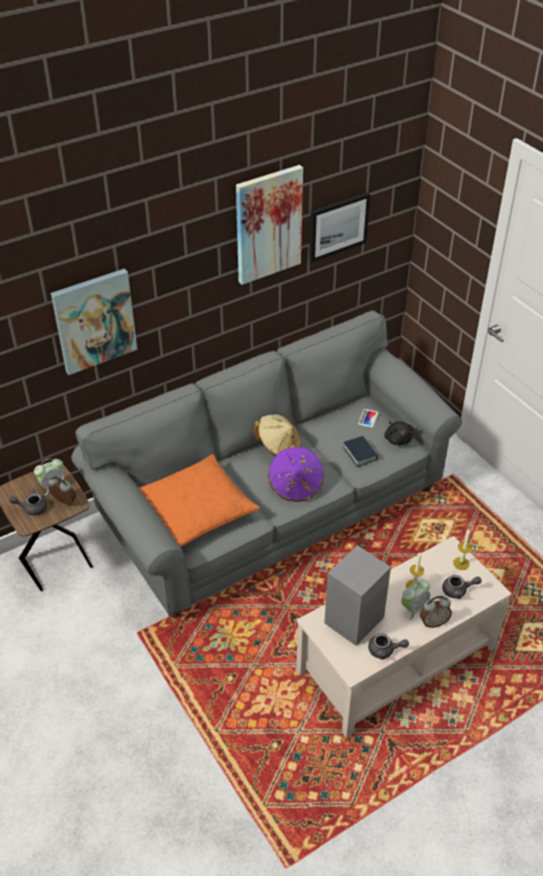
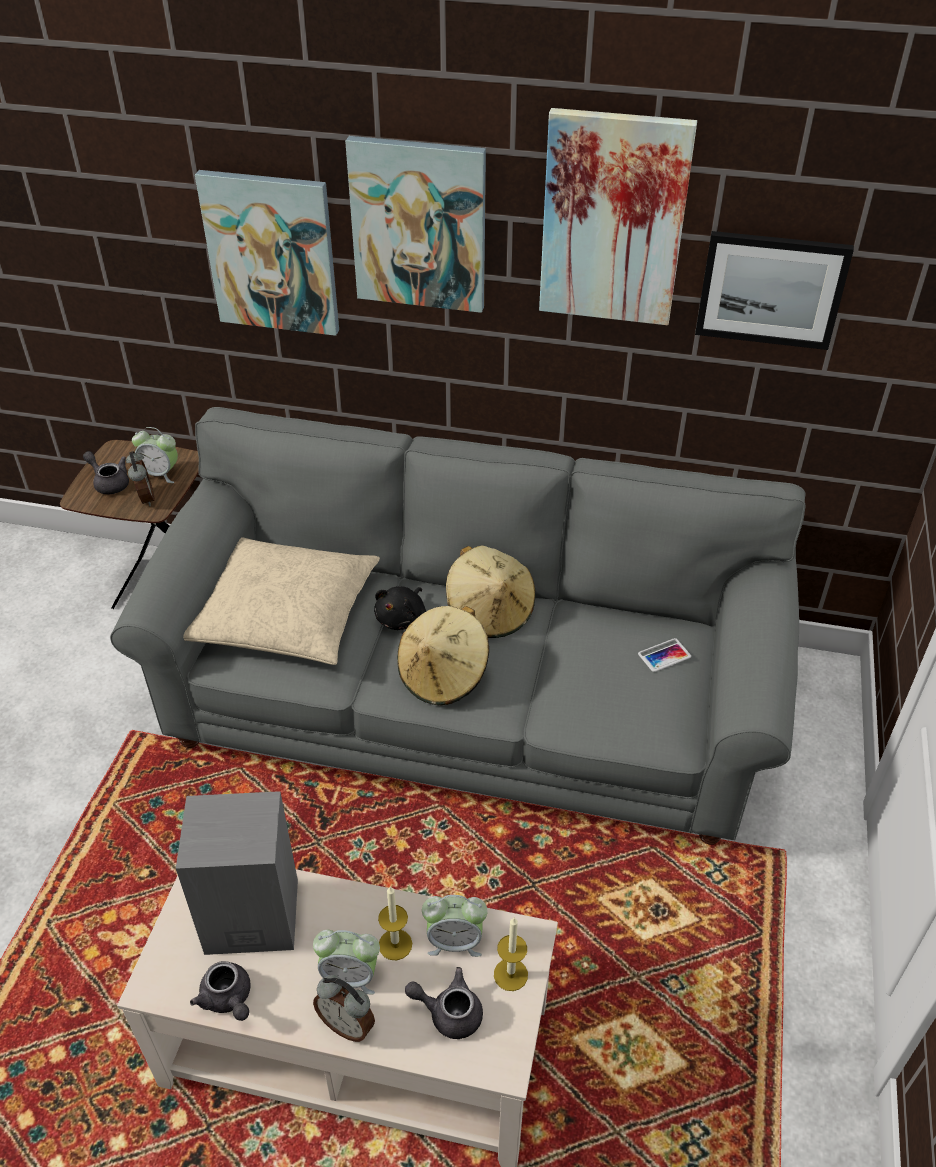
camera: 45 degrees right, 0 degrees up
orange pillow [139,454,260,547] -> beige pillow [183,537,380,665]
purple hat [268,445,324,502] -> beige hat [397,606,489,706]
book [343,436,378,467] -> none
black plush toy [384,421,414,445] -> black plush toy moved to [374,586,426,630]
grey teapot [442,575,482,599] -> grey teapot turned 150 degrees clockwise [405,967,483,1039]
none -> picture [345,136,486,313]
none -> alarm clock [422,895,488,957]

